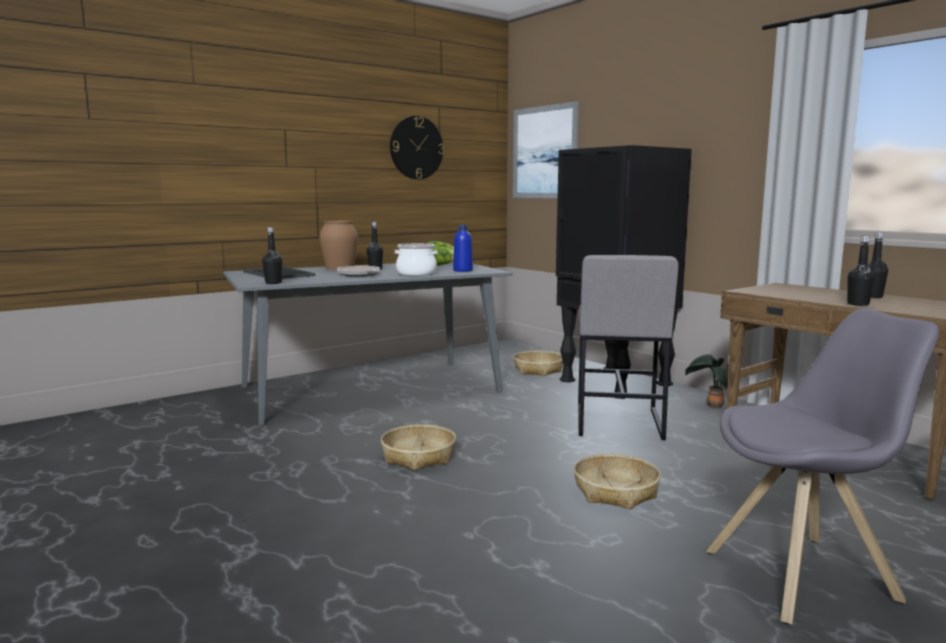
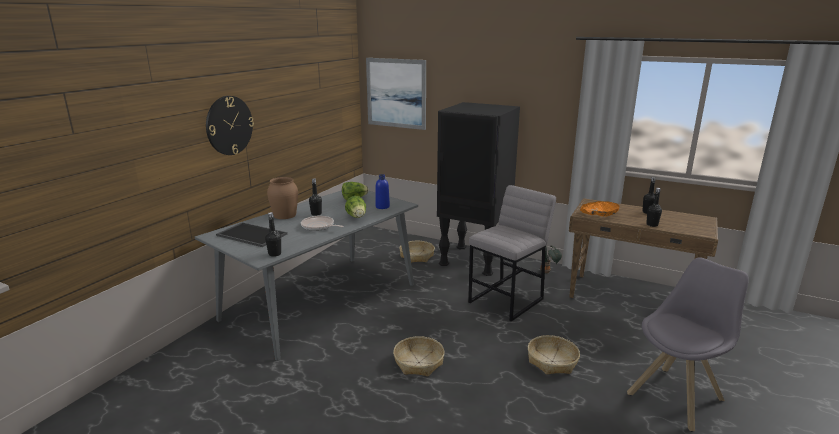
camera: 25 degrees left, 10 degrees up
wall clock [390,116,444,179] -> wall clock moved to [206,96,254,155]
cooking pot [395,243,438,276] -> lettuce [345,196,366,218]
grey chair [578,255,678,440] -> grey chair turned 120 degrees counterclockwise [468,185,556,322]
none -> orange bowl [580,201,620,217]

